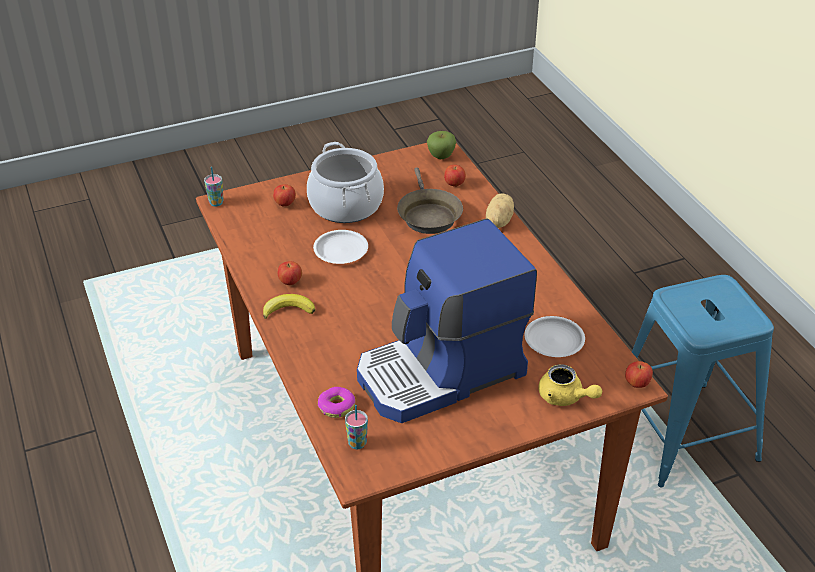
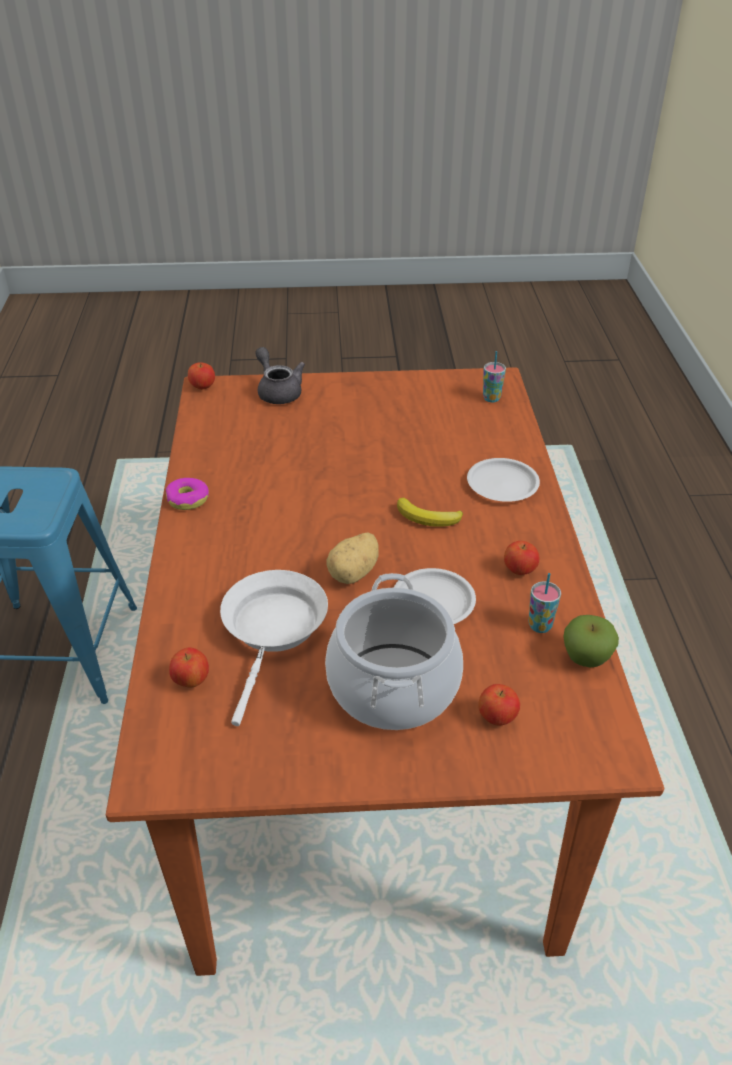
camera: 160 degrees left, 0 degrees up
cup [204,167,224,206] -> cup moved to [529,573,561,633]
banana [263,294,315,319] -> banana moved to [397,498,463,527]
donut [318,387,355,418] -> donut moved to [166,478,209,510]
coffee machine [357,219,537,423] -> none
brown frying pan [397,167,463,234] -> white frying pan [220,570,328,726]
apple [427,131,456,159] -> apple moved to [563,615,619,667]
potato [486,193,514,228] -> potato moved to [326,533,379,584]
white plate [525,316,585,357] -> white plate moved to [467,458,540,502]
yellow teapot [538,364,602,406] -> grey teapot [255,347,305,404]

